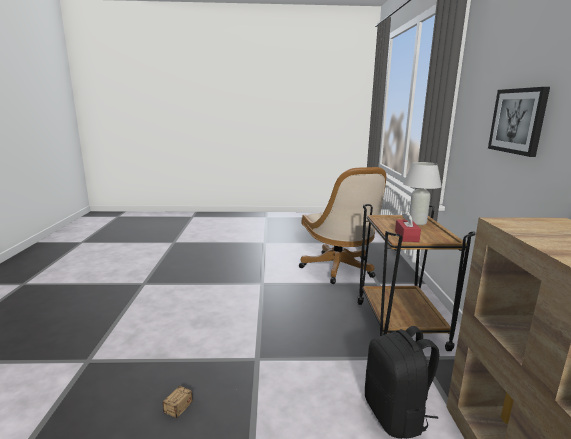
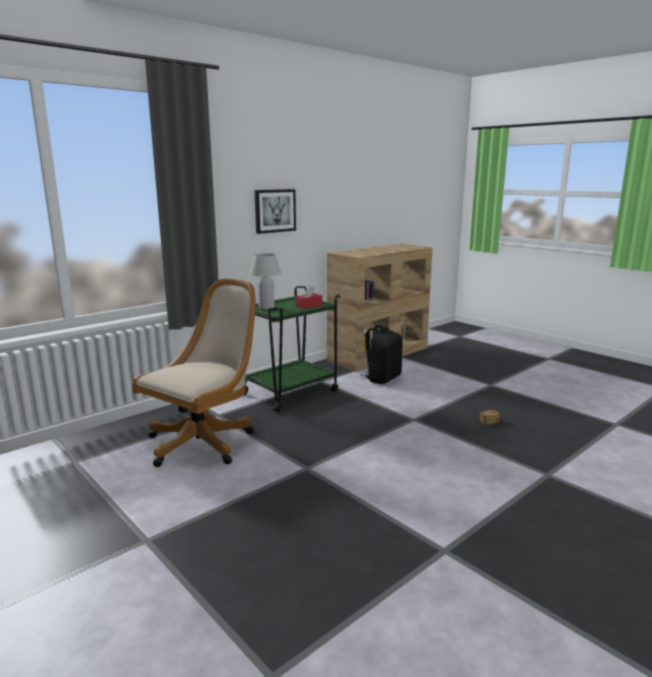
camera: 130 degrees left, 0 degrees up
brown cart [357,204,476,351] -> green cart [244,286,340,412]

